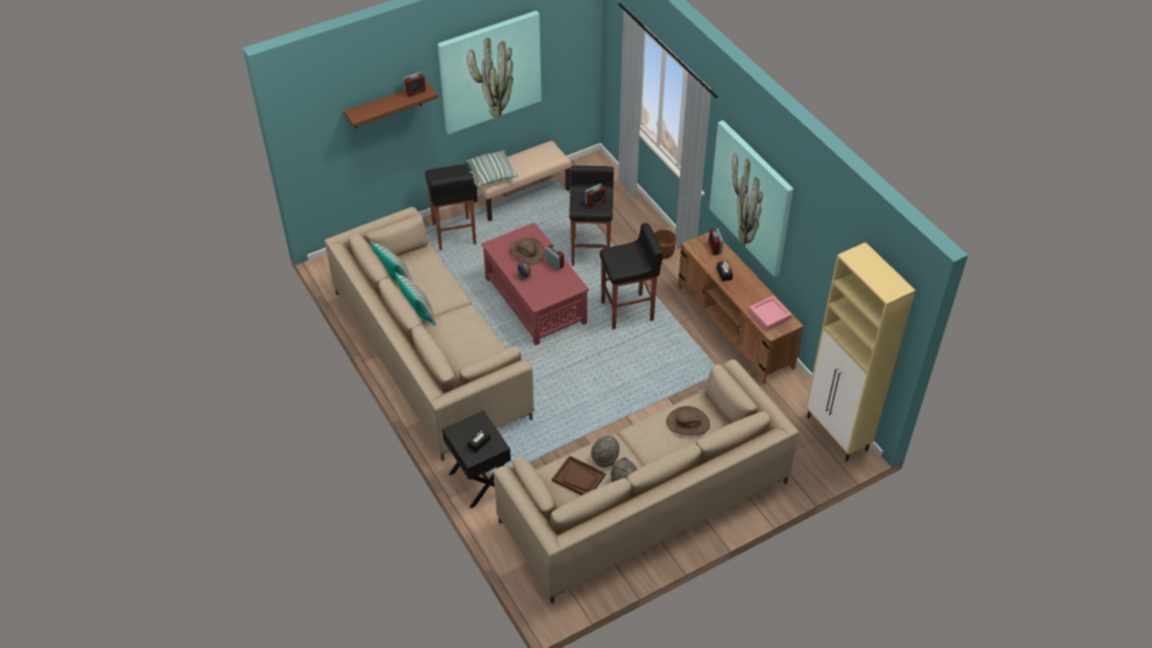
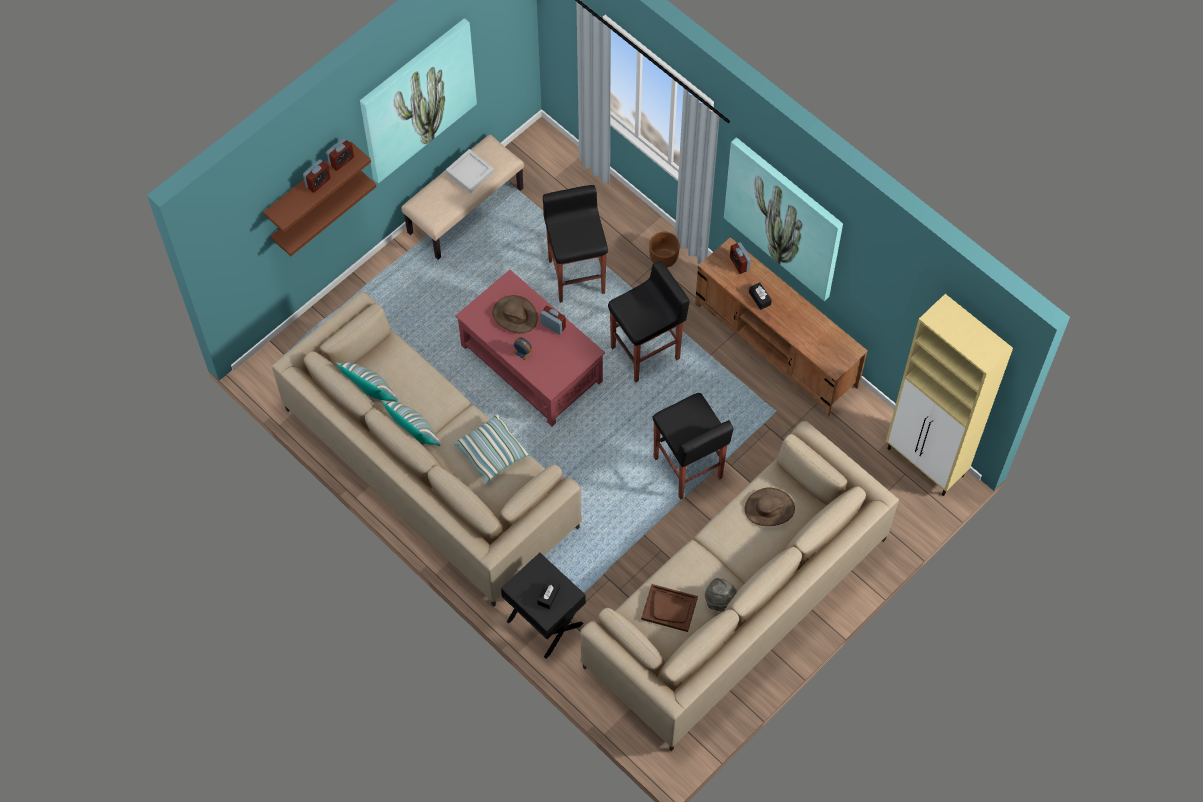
camera: 15 degrees left, 15 degrees up
black stool [425,164,476,250] -> black stool moved to [652,393,733,500]
pillow [466,151,518,186] -> pillow moved to [453,413,531,484]
alarm clock [585,184,605,208] -> alarm clock moved to [303,159,331,193]
grey hat [591,436,620,467] -> none
pink tray [749,296,792,331] -> none
none -> brown shelf [271,171,376,256]
none -> grey tray [446,149,494,193]

